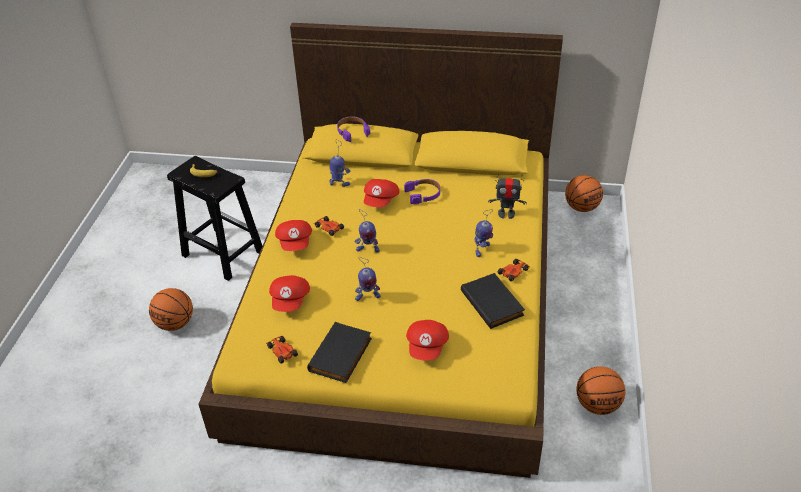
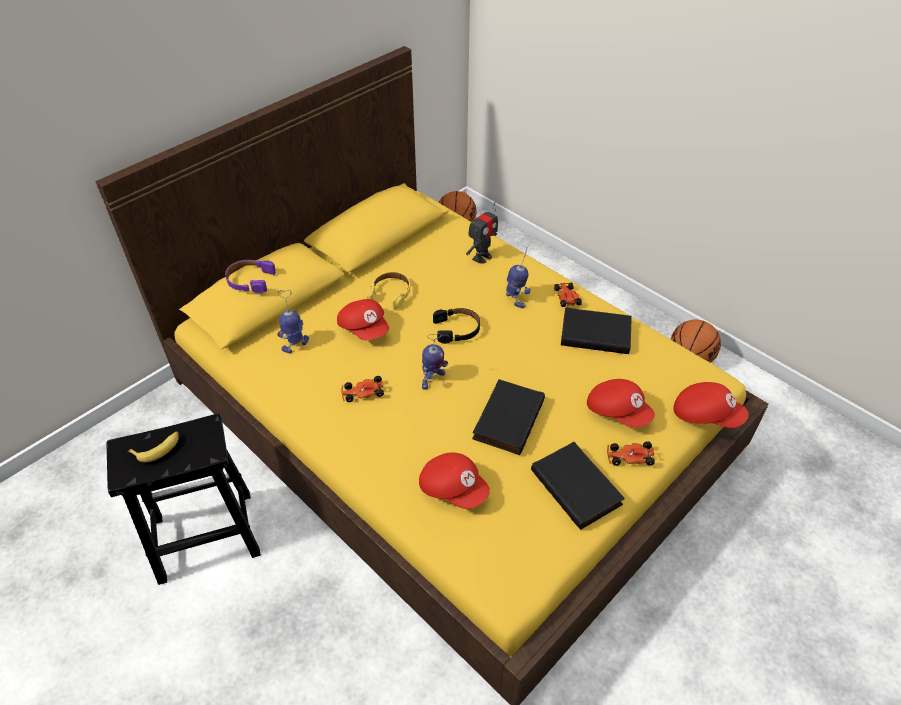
camera: 55 degrees left, 5 degrees up
basketball [149,288,193,331] -> none
toy car [266,336,298,364] -> toy car moved to [607,441,655,466]
red cap [275,220,312,251] -> red cap moved to [673,382,749,428]
toy robot [355,257,381,301] -> black book [472,379,545,455]
purple headphones [404,179,440,205] -> yellow headphones [367,272,410,310]
none -> black headphones [433,308,480,344]

